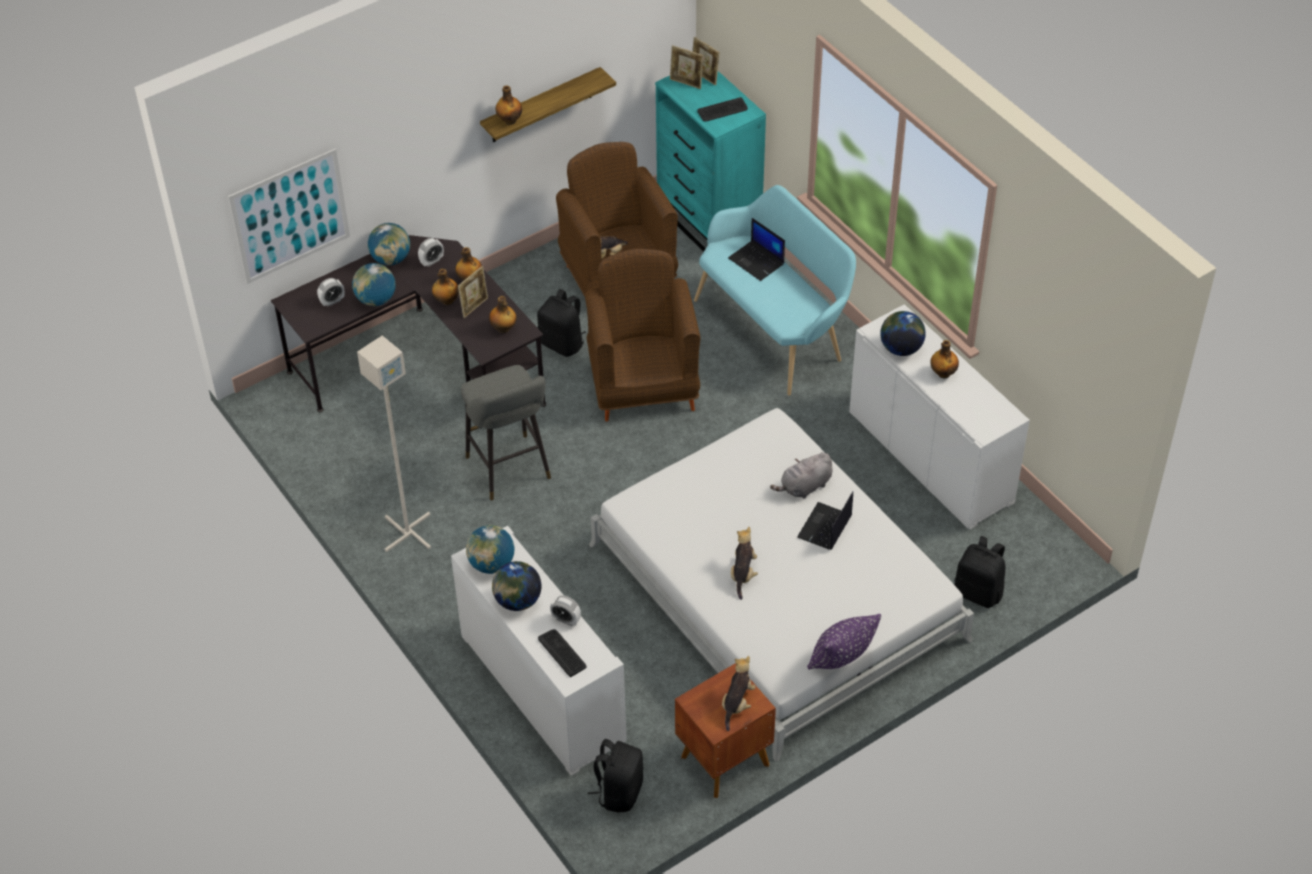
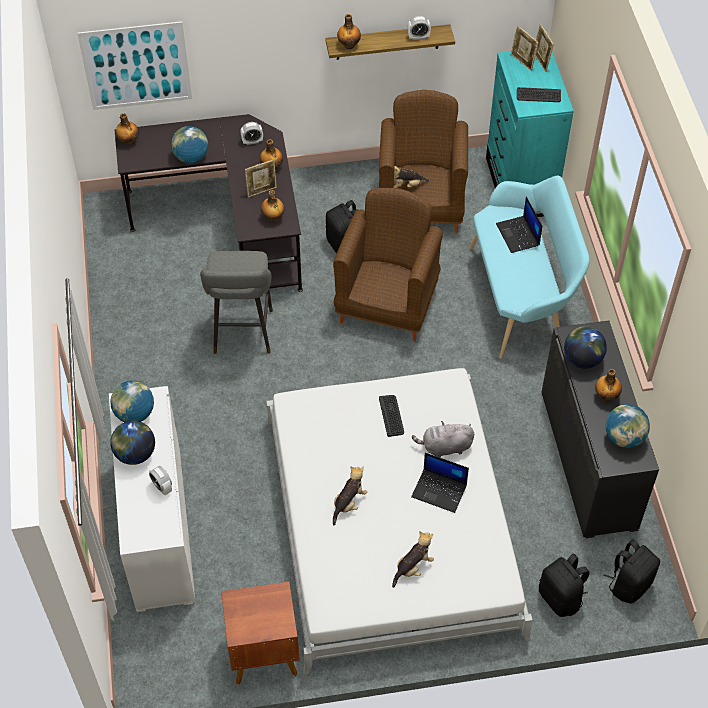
camera: 25 degrees right, 5 degrees up
alarm clock [317,278,345,307] -> alarm clock moved to [407,16,431,40]
grey floor lamp [357,336,431,552] -> none
globe [368,223,410,265] -> globe moved to [606,404,650,448]
bottle [432,269,459,305] -> bottle moved to [116,113,139,145]
keyboard [538,629,586,677] -> keyboard moved to [379,395,404,437]
black backpack [588,739,643,813] -> black backpack moved to [603,539,660,604]
plush toy [722,656,755,731] -> plush toy moved to [392,531,434,588]
laptop [797,492,853,550] -> laptop turned 120 degrees counterclockwise [411,453,469,513]
purple pillow [807,614,881,670] -> none
white cabinet [849,304,1030,529] -> black cabinet [541,321,659,538]

